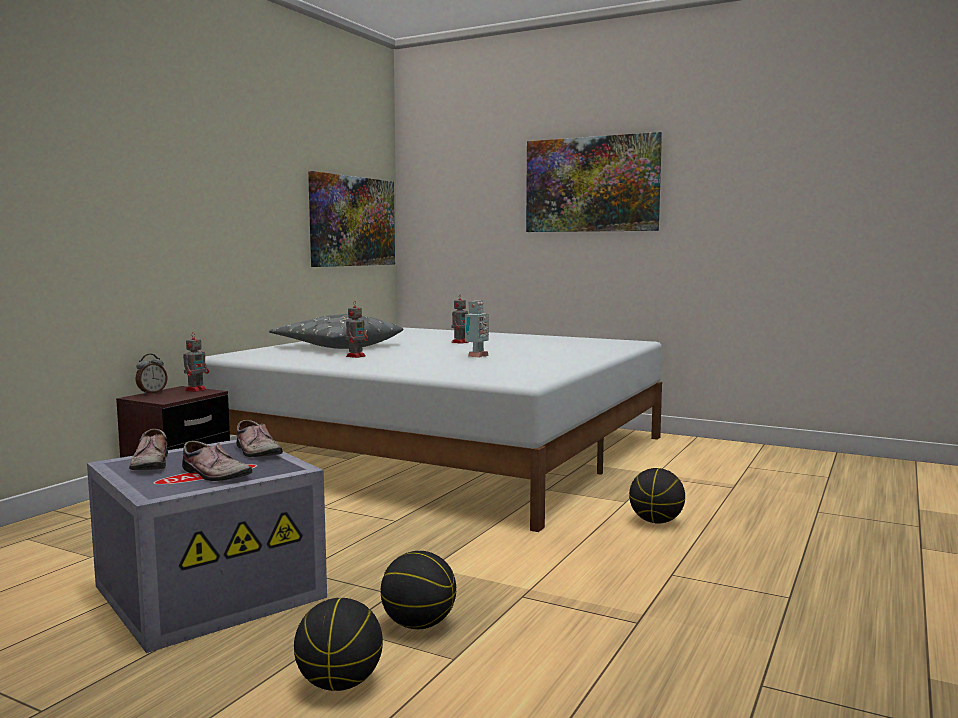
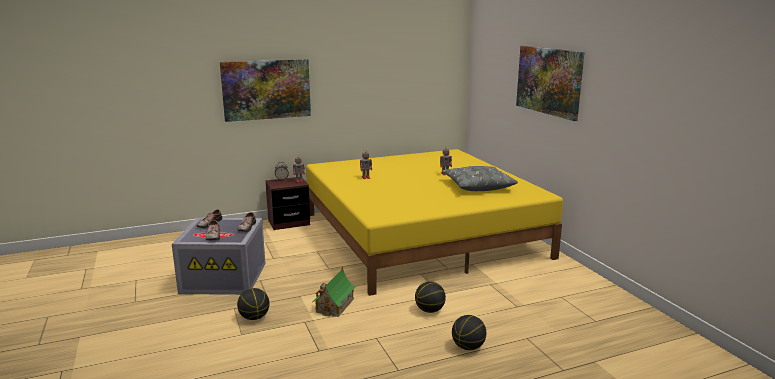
camera: 40 degrees right, 10 degrees up
white bed [203,327,662,532] -> yellow bed [306,149,563,296]
grey pillow [269,314,404,349] -> grey pillow moved to [442,166,518,191]
basketball [294,598,383,691] -> basketball moved to [452,315,486,350]
picture [308,171,395,267] -> picture moved to [220,59,311,122]
toy robot [465,301,489,358] -> none
none -> toy house [312,267,356,317]

